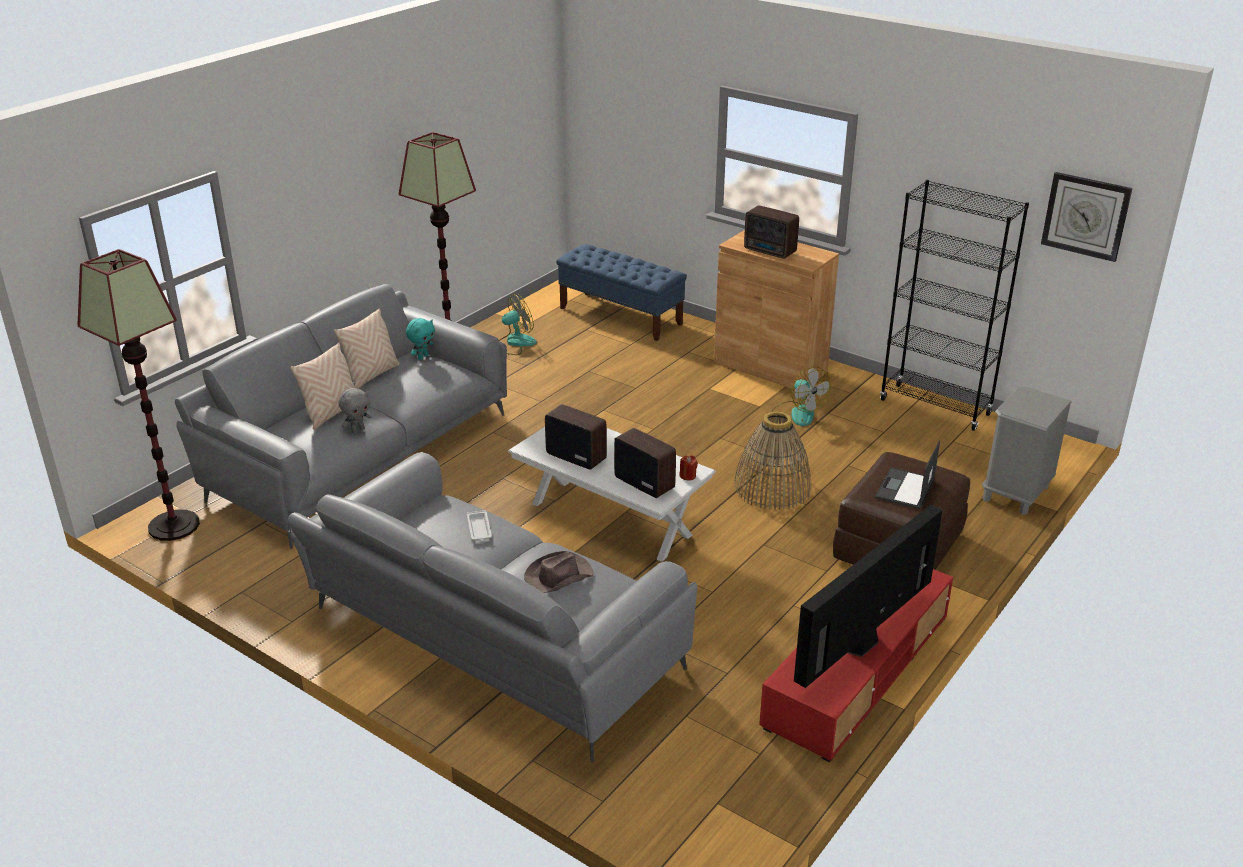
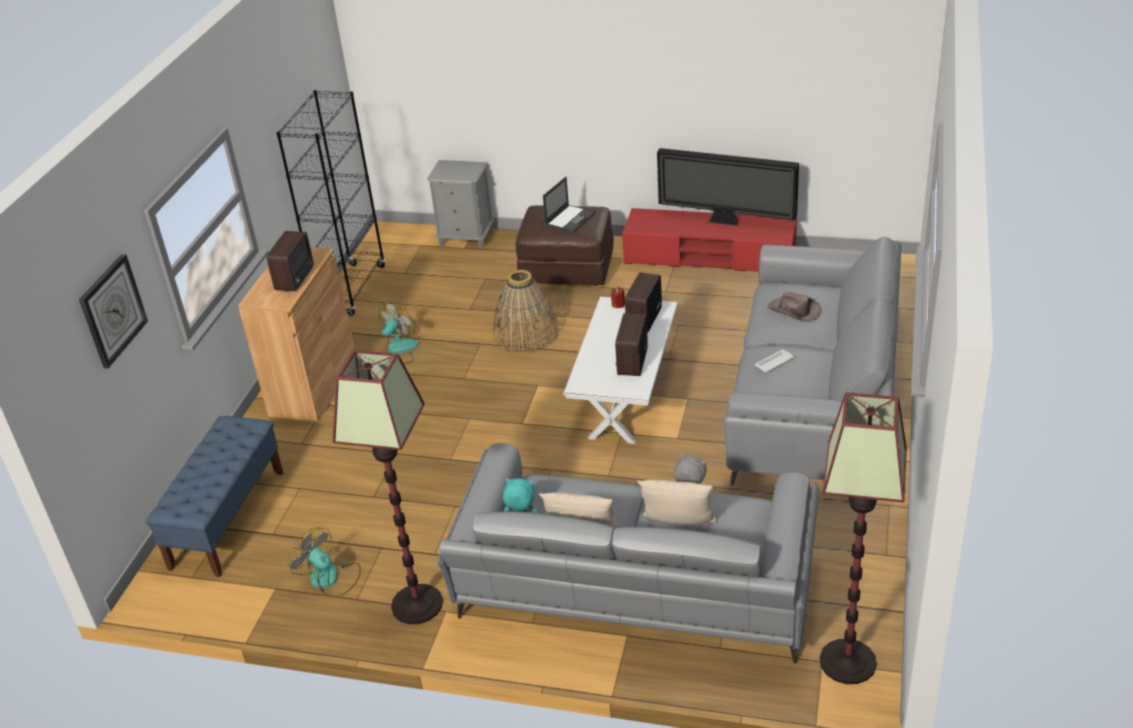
camera: 110 degrees left, 5 degrees up
laptop [875,441,940,510] -> laptop turned 60 degrees counterclockwise [543,177,596,233]
wall clock [1041,172,1132,262] -> wall clock moved to [79,254,148,369]

